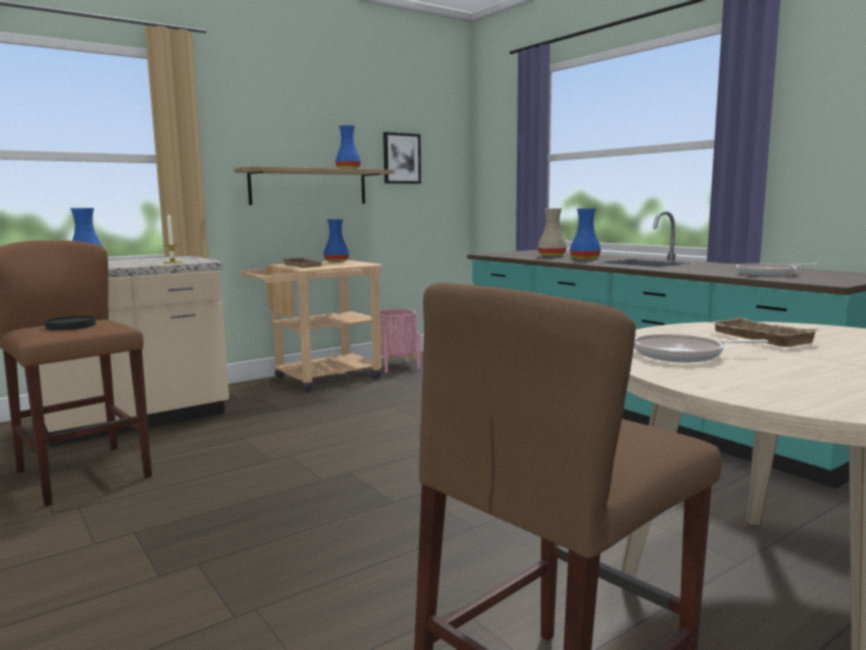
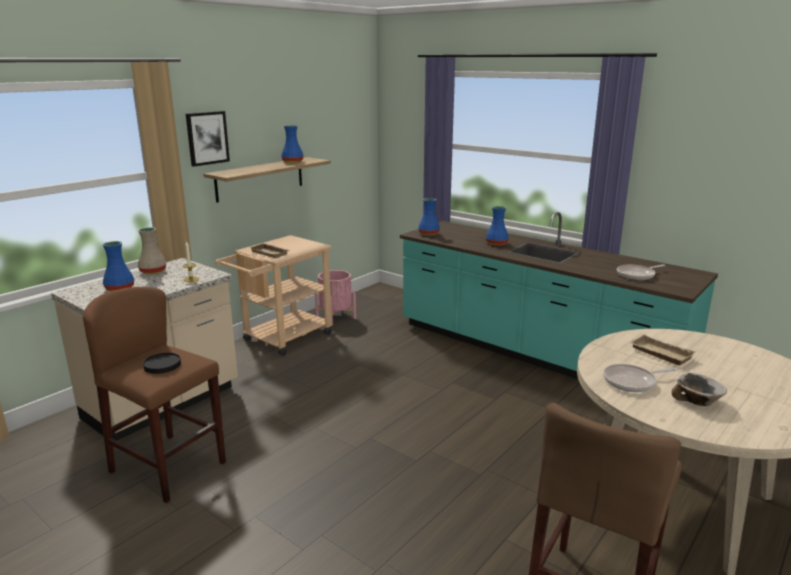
camera: 15 degrees left, 10 degrees up
blue vase [323,219,349,262] -> blue vase moved to [418,198,440,236]
picture [383,132,421,184] -> picture moved to [186,111,230,167]
beige vase [537,208,567,256] -> beige vase moved to [138,227,166,274]
none -> bowl [672,373,727,406]

